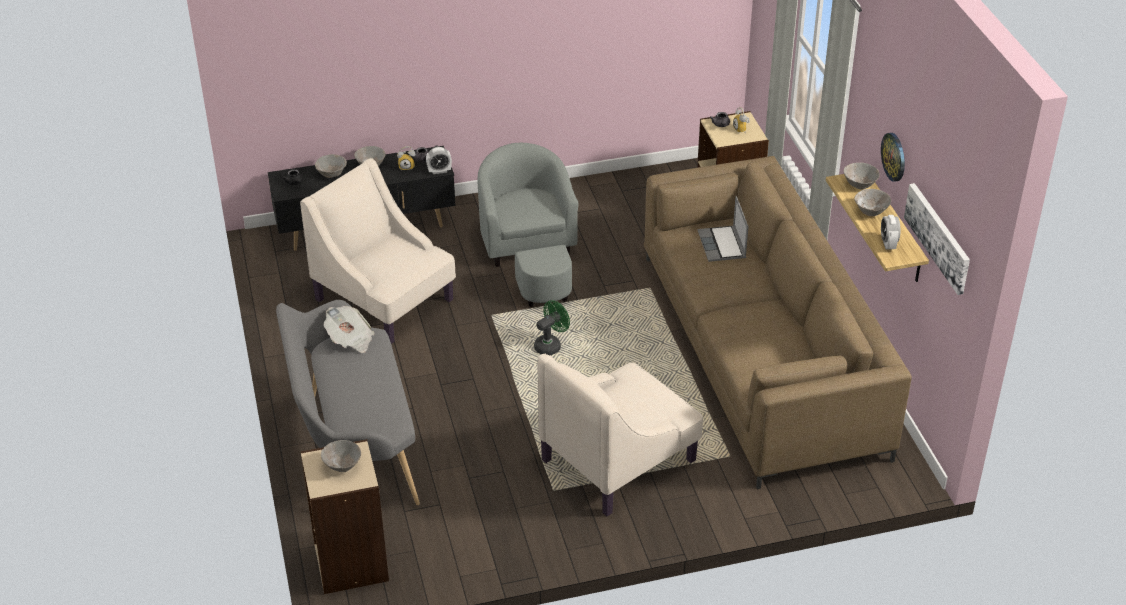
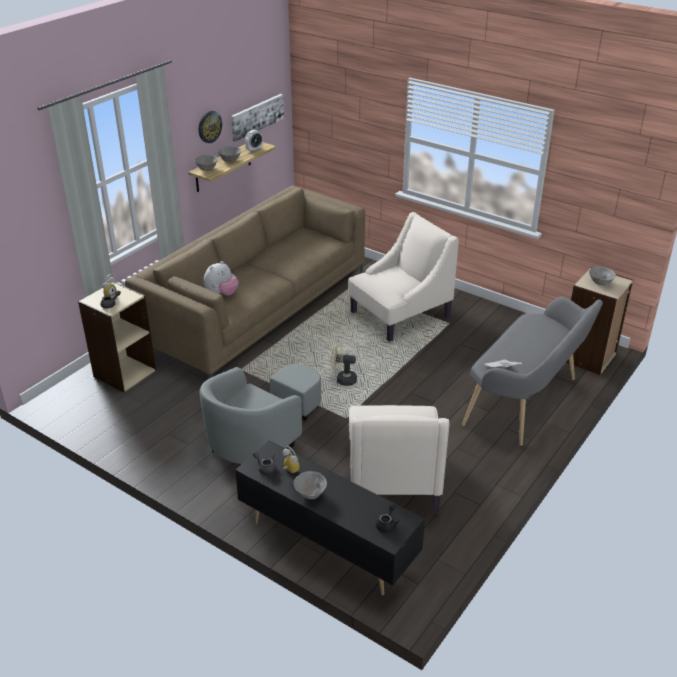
camera: 130 degrees left, 5 degrees down
grey bowl [315,154,347,178] -> none
alarm clock [426,147,452,174] -> none
green fan [534,300,570,355] -> beige fan [331,345,357,386]
beige armchair [537,354,703,516] -> beige armchair turned 45 degrees counterclockwise [348,212,459,342]
laptop [698,196,749,262] -> plush toy [204,261,239,296]

